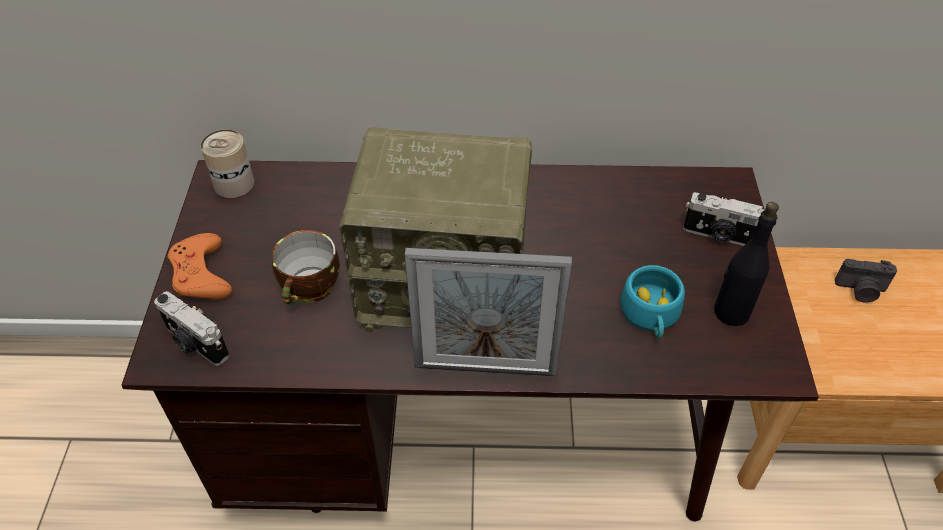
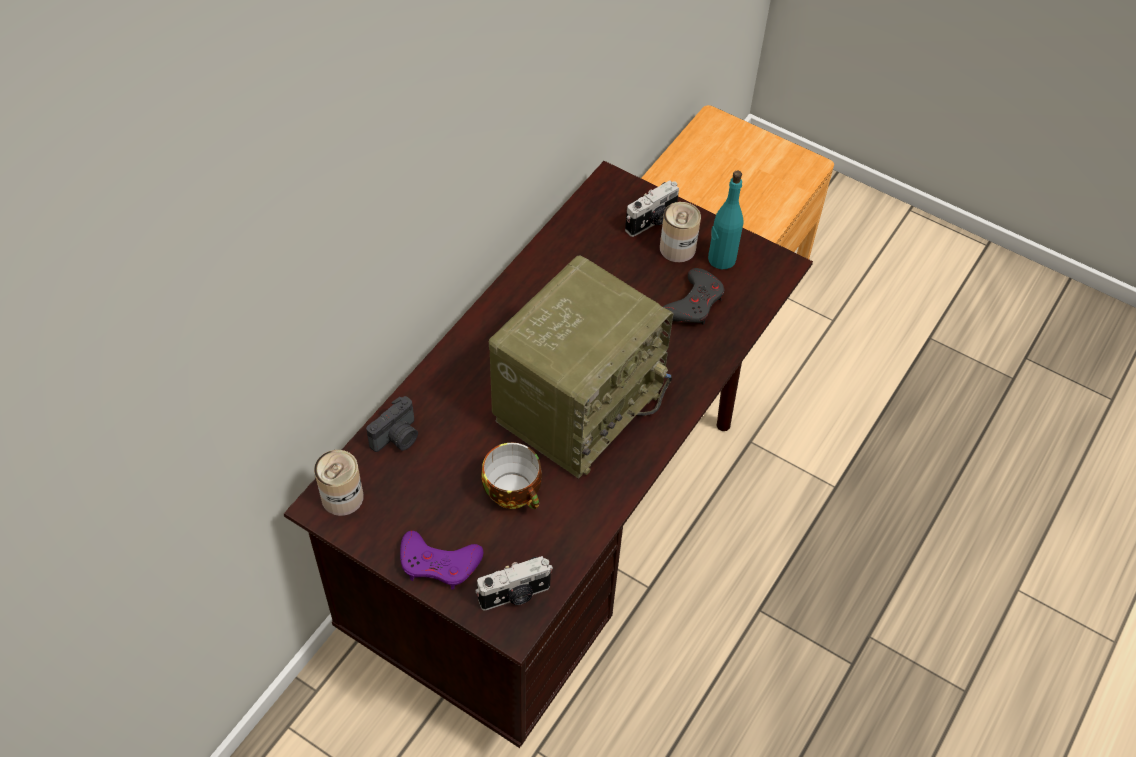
camera: 60 degrees left, 5 degrees up
orange game controller [168,233,232,299] -> purple game controller [400,531,483,589]
picture frame [405,248,572,377] -> none
turquoise cup [620,265,685,339] -> grey game controller [663,268,724,325]
black bottle [714,202,779,326] -> turquoise bottle [708,170,744,270]
camera [835,259,897,302] -> camera moved to [366,396,418,452]
none -> can [660,202,701,262]

